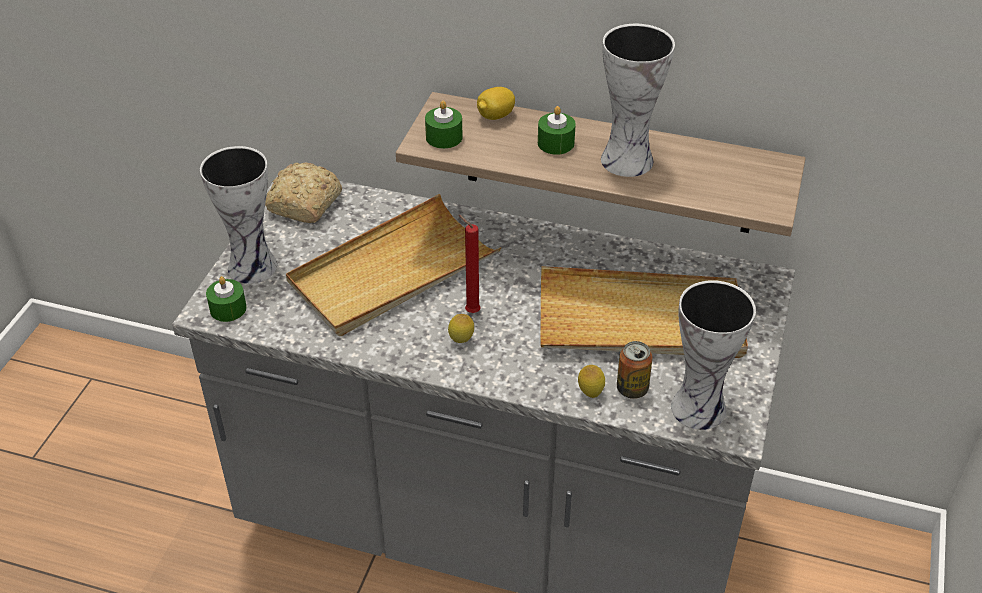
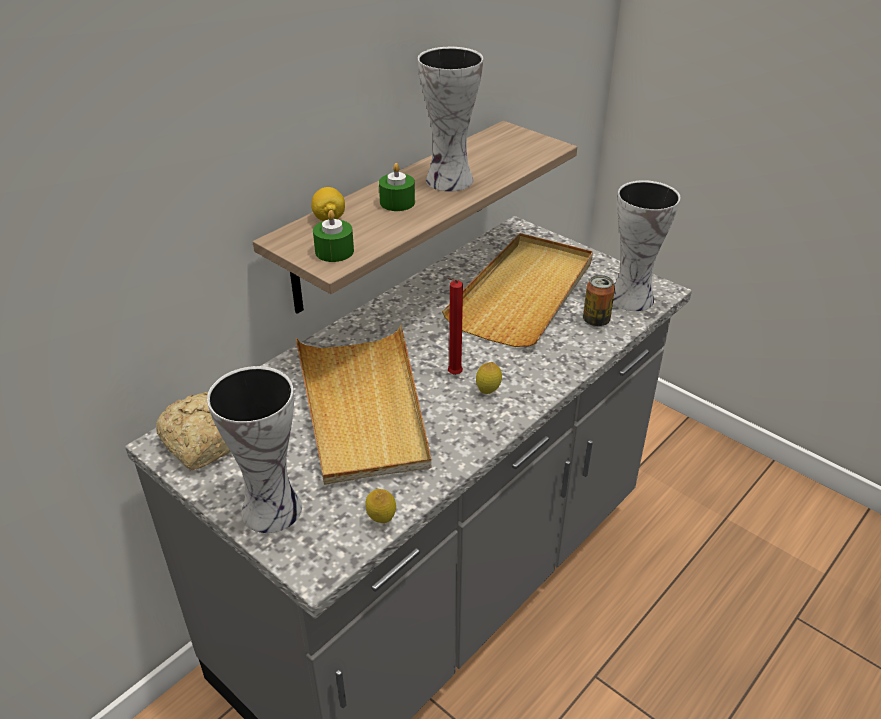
camera: 65 degrees left, 5 degrees down
green candle [206,276,247,322] -> none
lemon [578,365,605,398] -> lemon moved to [365,489,396,523]

